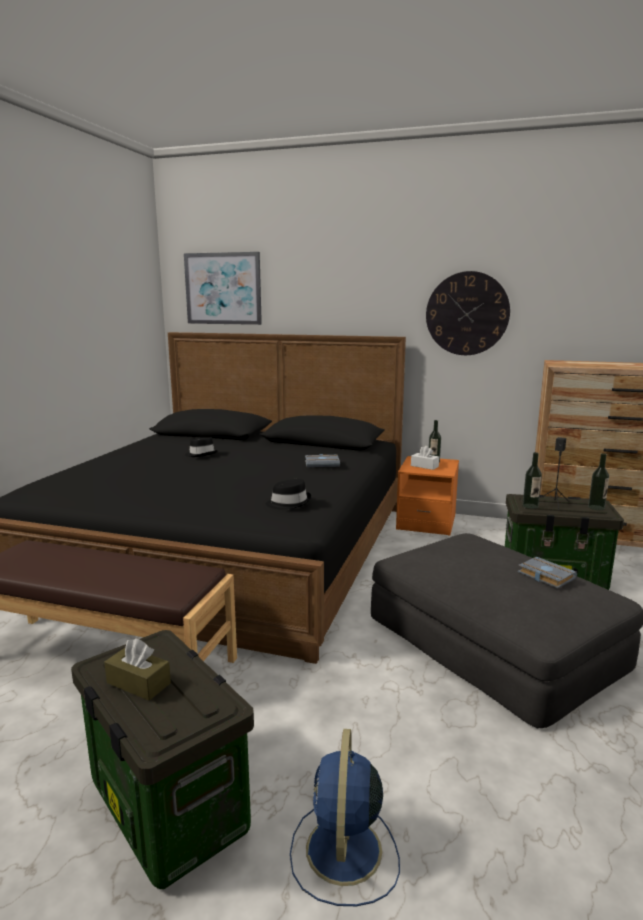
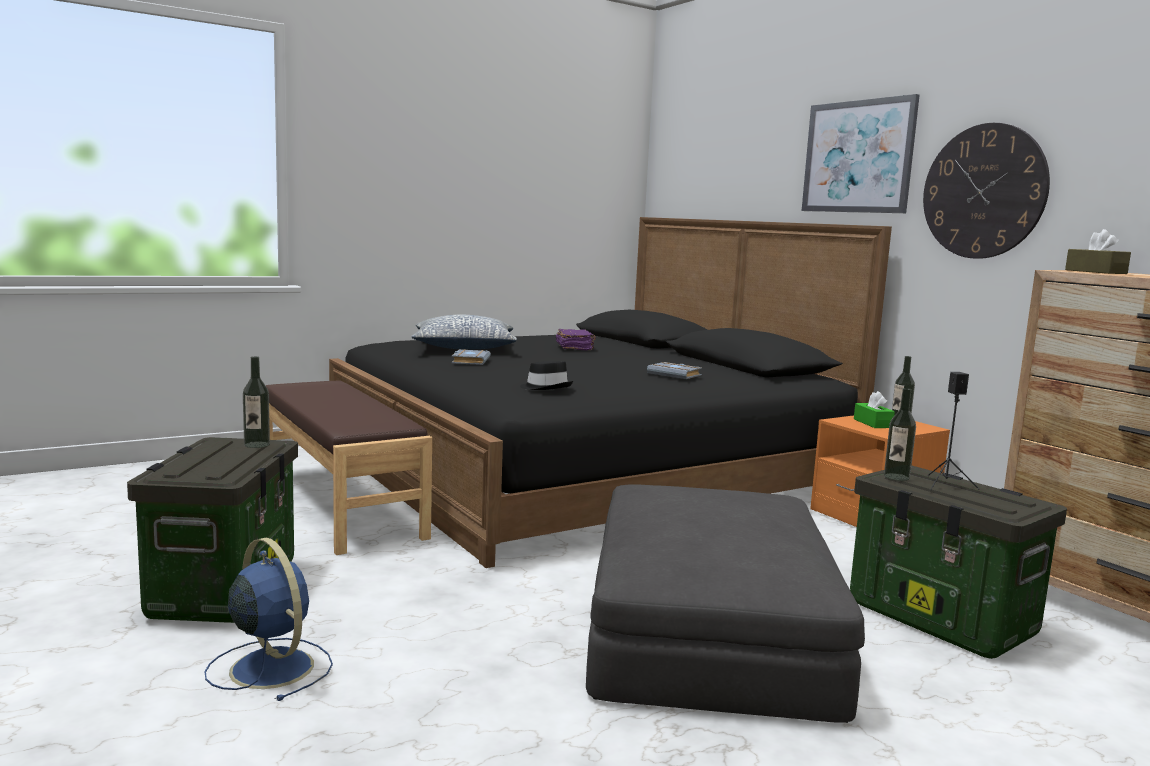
camera: 40 degrees right, 5 degrees down
brown tissue box [104,638,171,701] -> brown tissue box moved to [1065,229,1131,274]
picture [184,252,262,325] -> picture moved to [802,94,920,213]
black hat [185,437,218,457] -> purple book [556,329,596,350]
blue fan [290,729,400,906] -> blue fan turned 90 degrees clockwise [205,538,333,701]
white tissue box [411,446,439,470] -> green tissue box [854,391,895,428]
grey book [518,557,577,588] -> grey book moved to [451,349,491,365]
bottle [588,453,609,510] -> bottle moved to [243,356,270,448]
none -> pillow [411,315,517,350]

